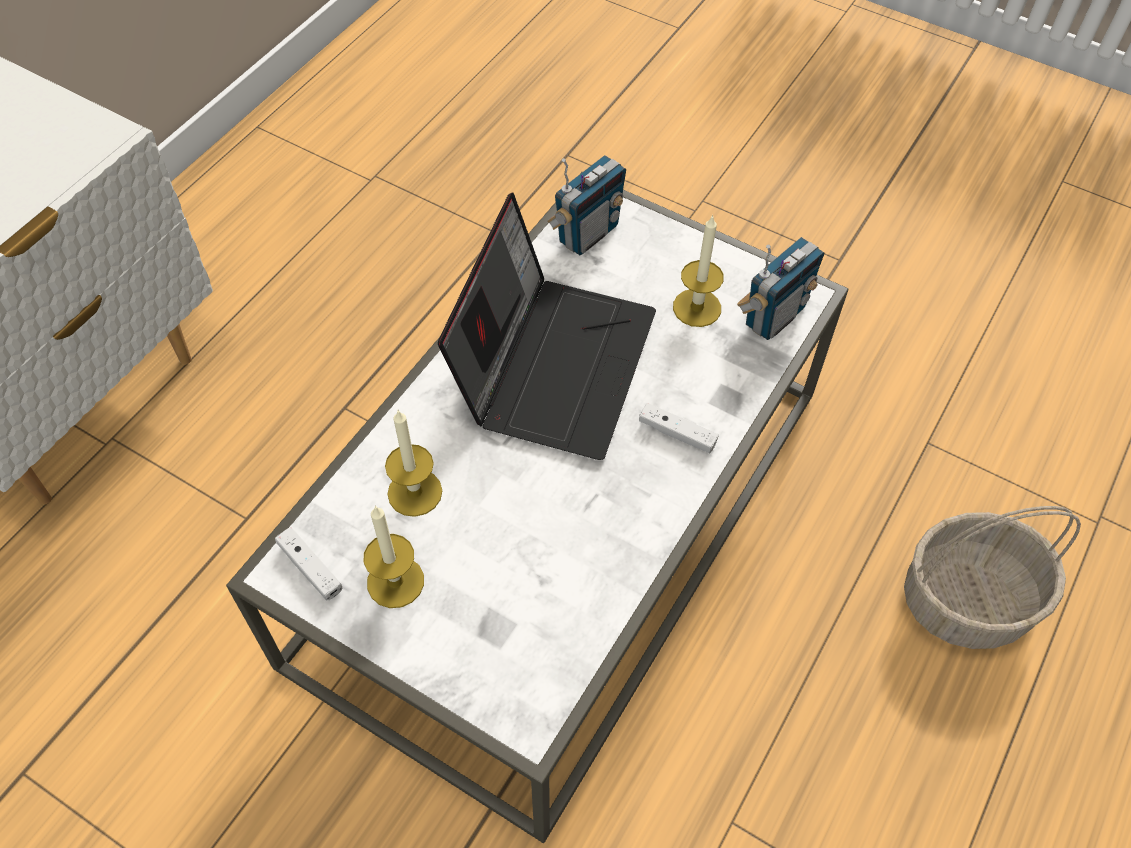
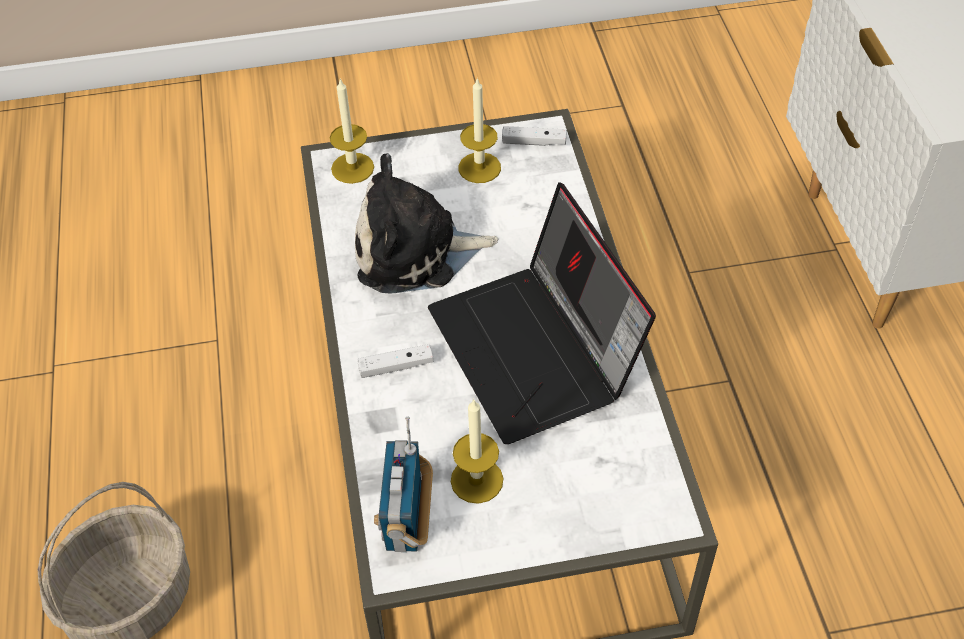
camera: 140 degrees right, 5 degrees down
candle [385,410,442,517] -> candle moved to [330,78,374,184]
radio [547,155,626,255] -> none
none -> plush toy [355,153,498,294]

